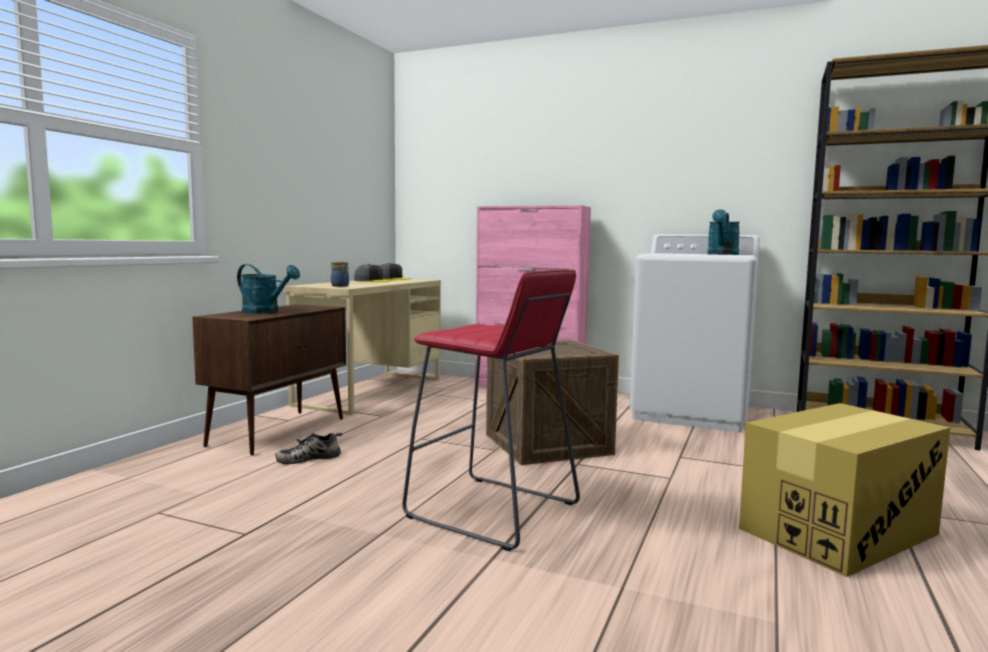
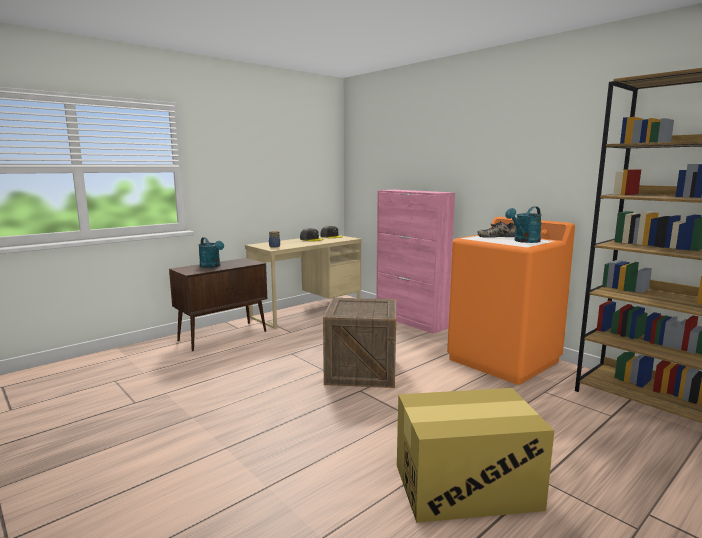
camera: 25 degrees right, 5 degrees up
shoe [275,433,342,464] -> shoe moved to [478,221,515,238]
red stool [402,270,580,551] -> none
white washing machine [629,234,760,432] -> orange washing machine [447,217,575,385]

